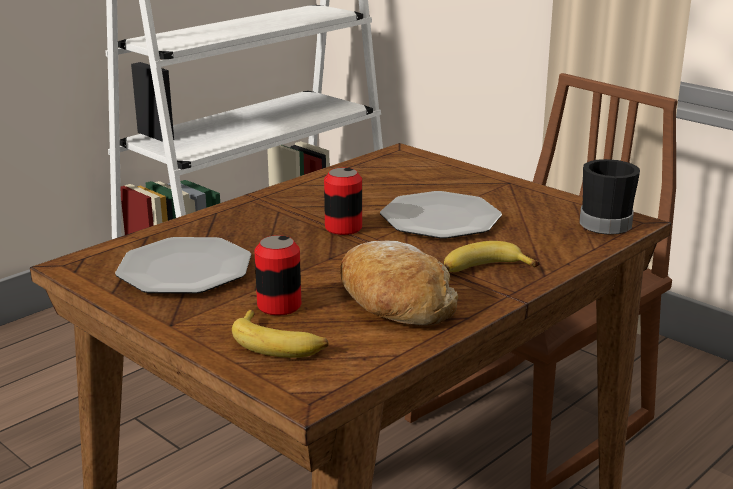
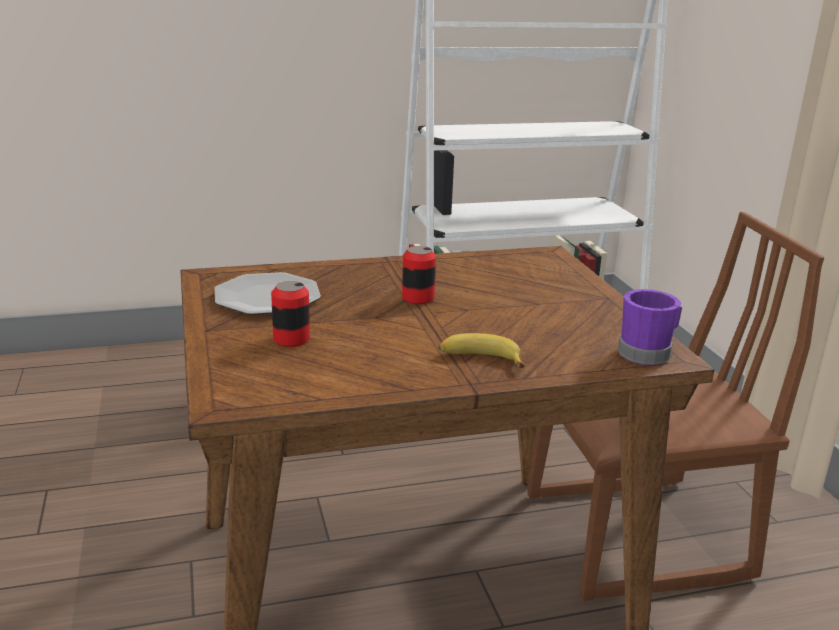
camera: 30 degrees right, 0 degrees up
banana [232,309,329,358] -> none
bread [340,241,458,325] -> none
plate [380,191,502,239] -> none
black mug [579,159,640,235] -> purple mug [618,289,682,365]

